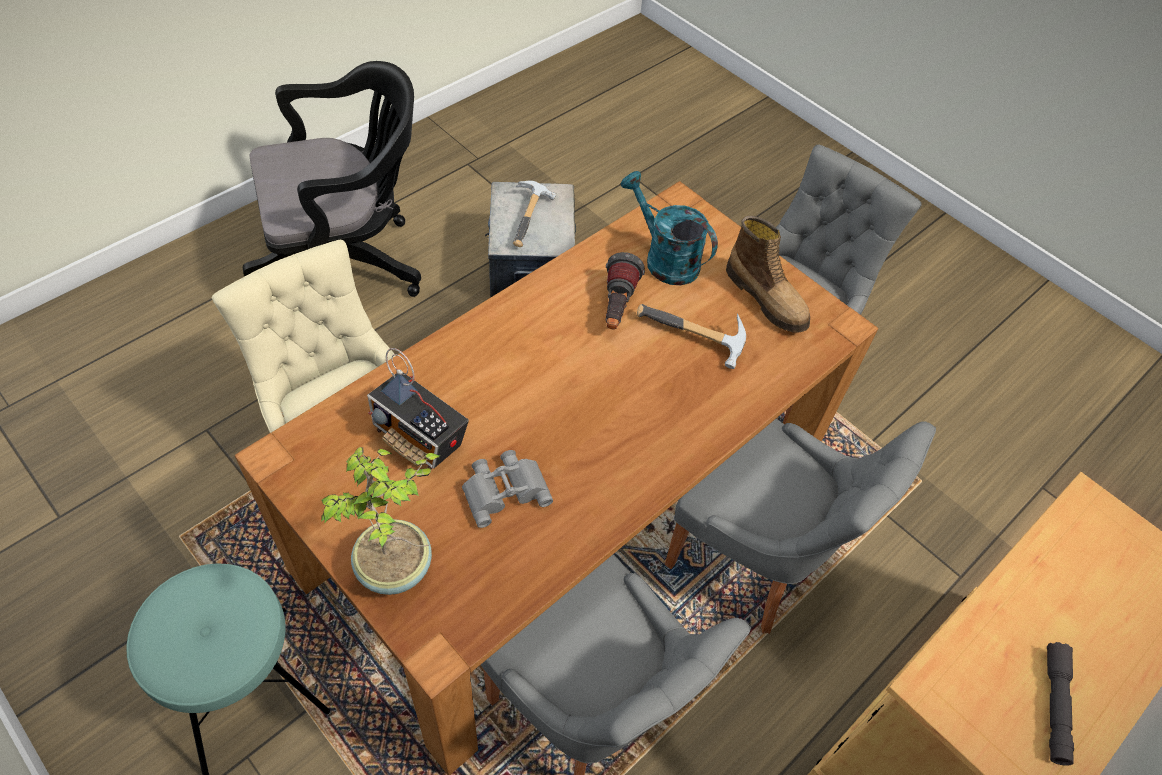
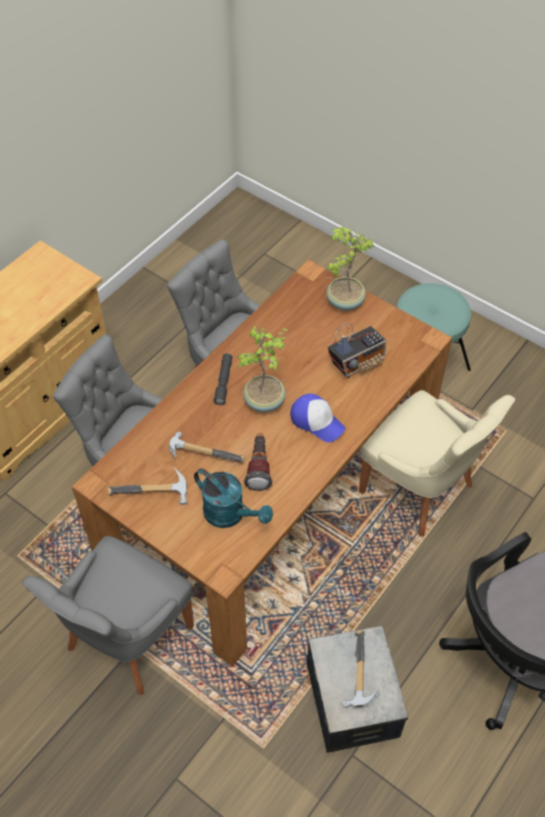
camera: 175 degrees right, 0 degrees up
radio [367,348,469,469] -> radio turned 120 degrees clockwise [328,323,387,378]
grey binoculars [462,450,553,528] -> none
boot [726,216,810,333] -> hammer [107,467,187,504]
grey flashlight [1047,642,1074,766] -> grey flashlight moved to [214,353,232,405]
none -> potted plant [237,326,288,412]
none -> cap [290,394,346,442]

